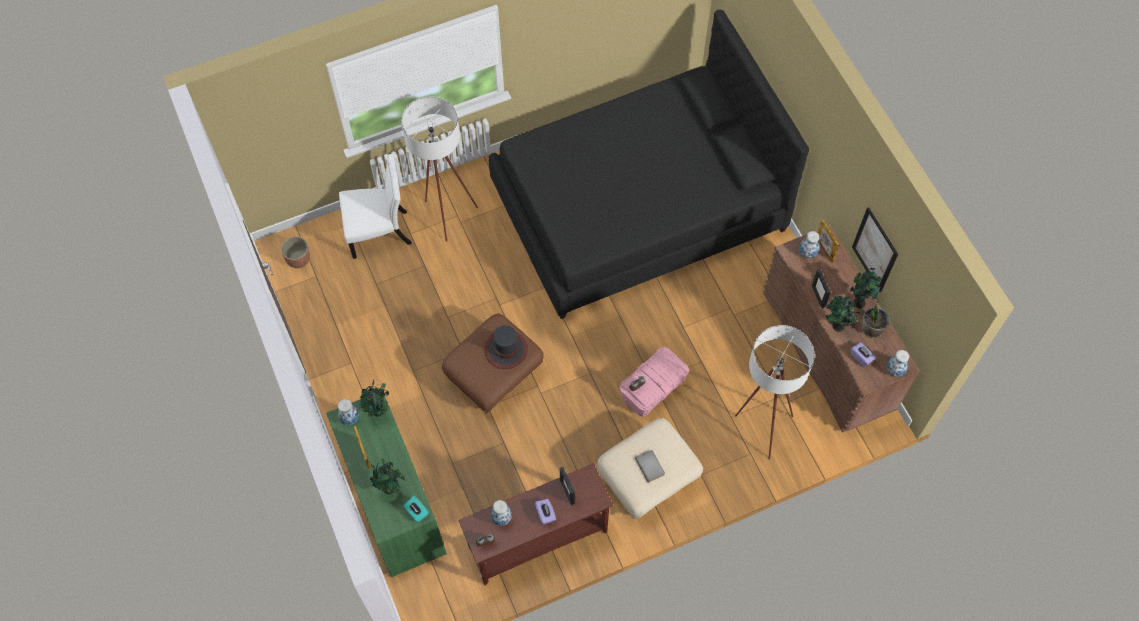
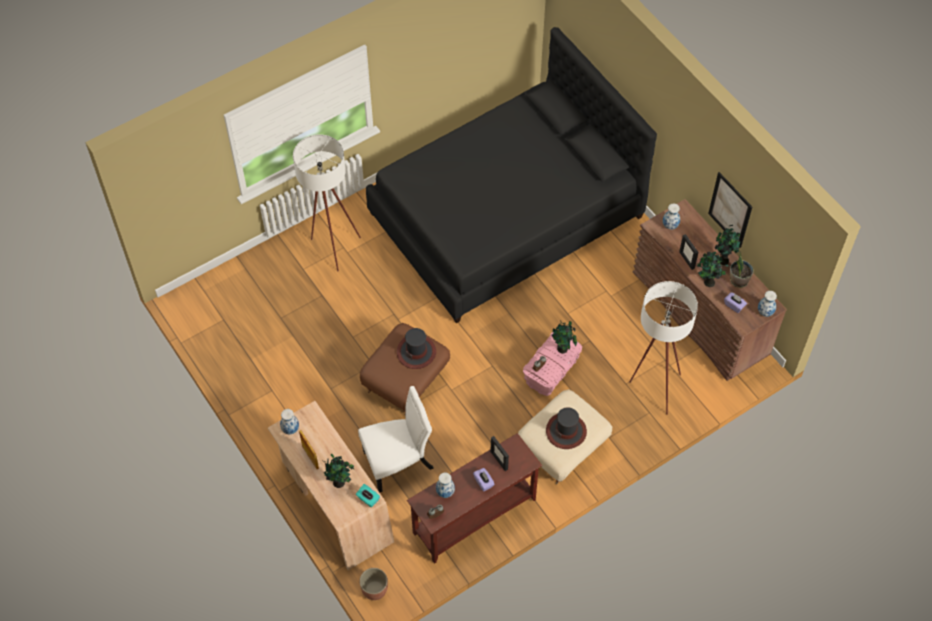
camera: 10 degrees left, 5 degrees down
planter [281,236,310,268] -> planter moved to [359,568,388,600]
green desk [326,396,447,577] -> beige desk [268,401,394,570]
white chair [339,154,412,259] -> white chair moved to [358,386,434,493]
potted plant [360,380,389,417] -> potted plant moved to [552,320,577,354]
grey book [635,450,665,483] -> hat [546,407,587,449]
picture frame [818,220,839,263] -> none

